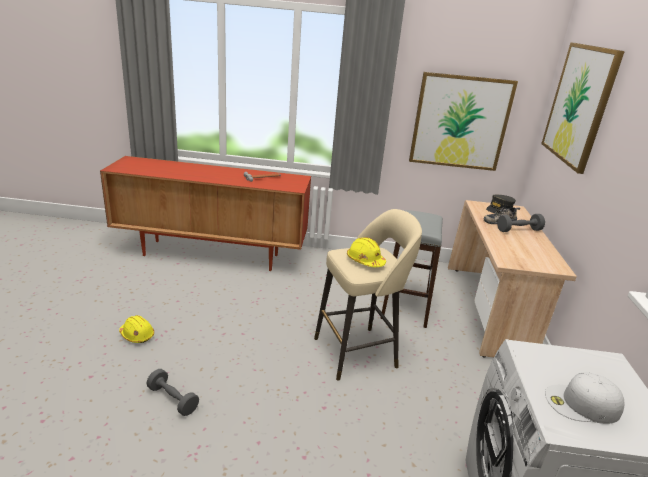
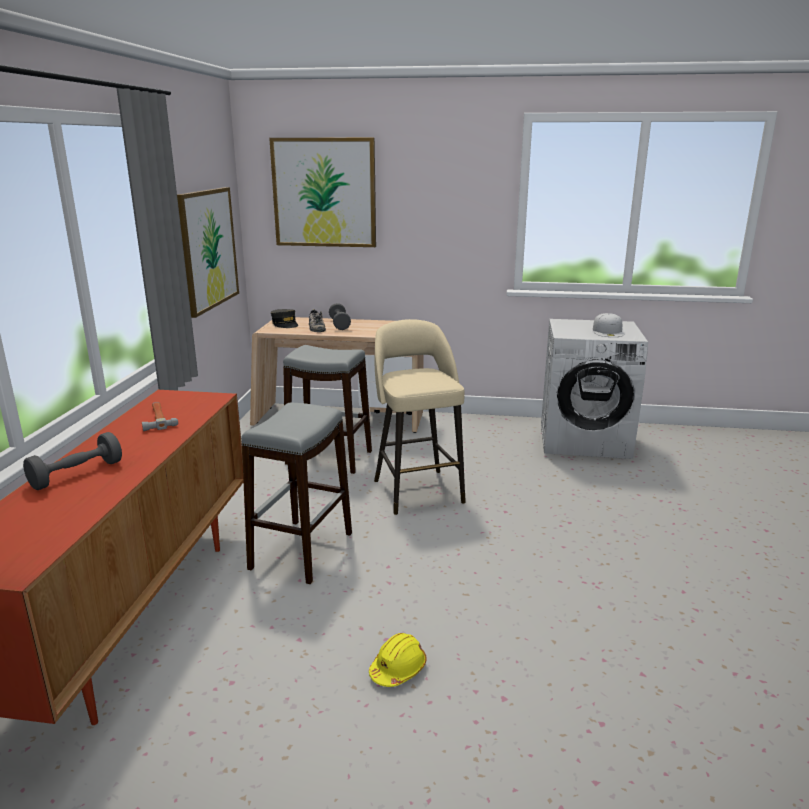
camera: 85 degrees left, 5 degrees down
grey dumbbell [147,369,199,416] -> grey dumbbell moved to [23,432,122,490]
yellow hard hat [347,237,386,267] -> none
none -> grey stool [242,403,352,584]

